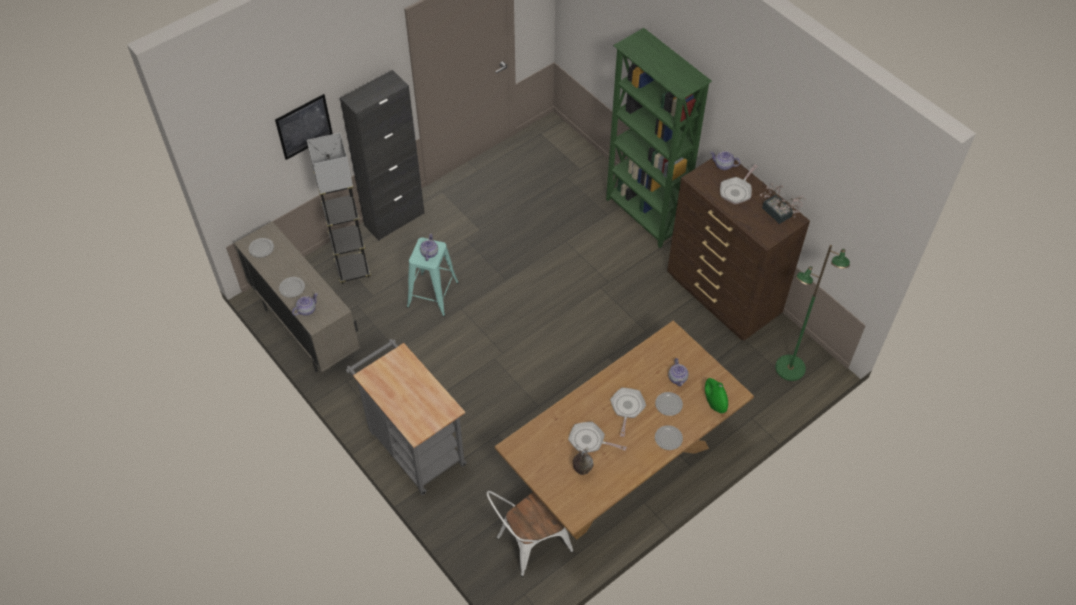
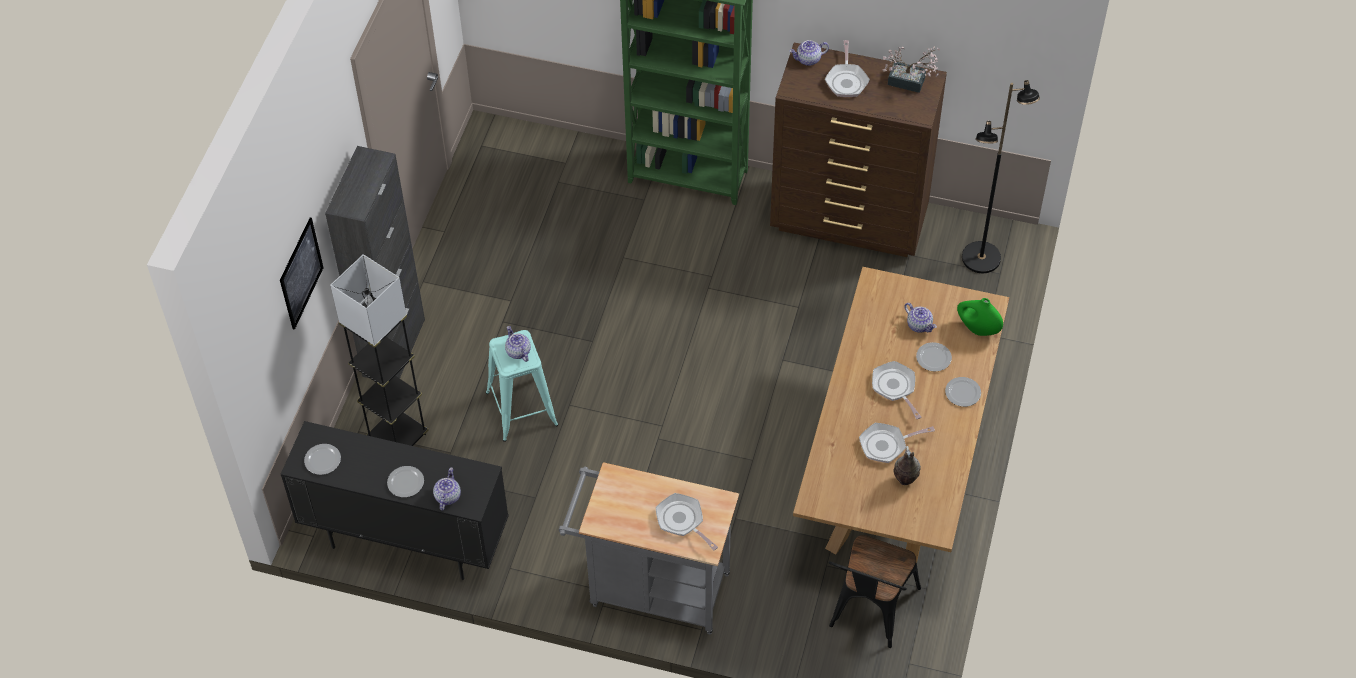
camera: 35 degrees left, 0 degrees up
beige cabinet [234,221,360,372] -> black cabinet [281,421,509,580]
white chair [487,491,573,577] -> black chair [828,535,921,648]
green floor lamp [775,245,850,381] -> black floor lamp [962,80,1040,273]
none -> frying pan [656,493,718,551]

